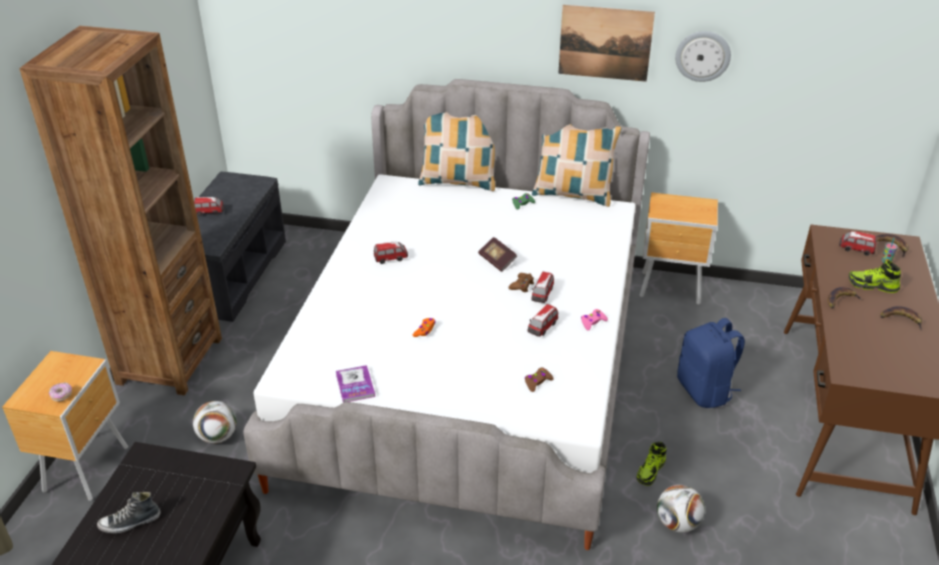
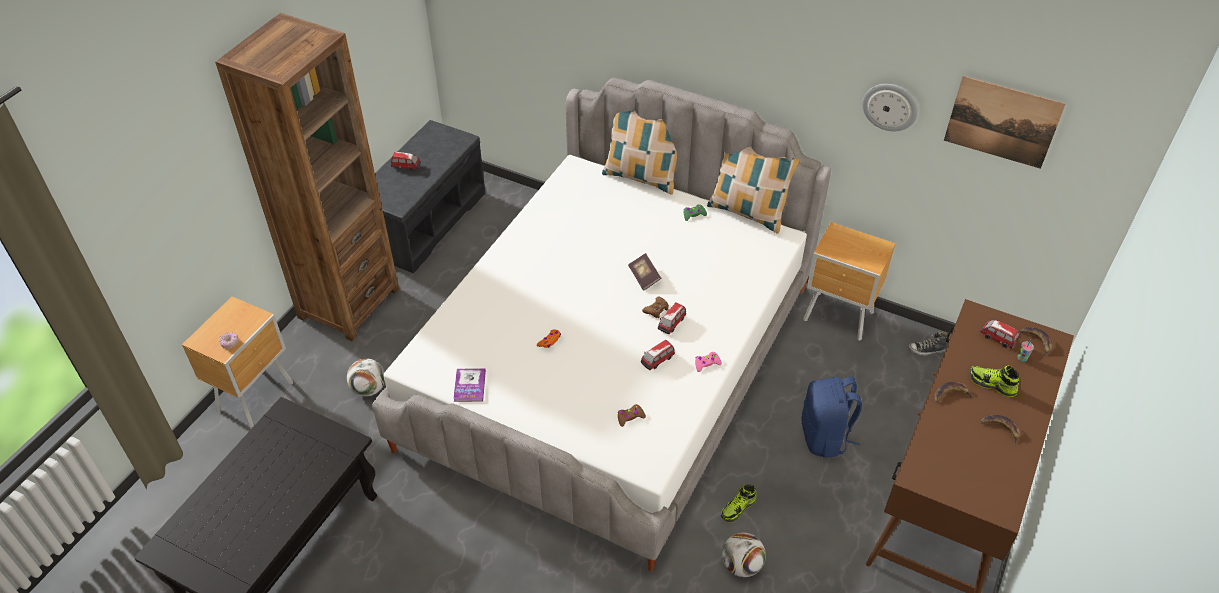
camera: 15 degrees right, 10 degrees up
shoe [97,492,160,533] -> shoe moved to [908,331,948,356]
toy car [374,242,408,264] -> none
picture [558,5,655,82] -> picture moved to [944,76,1066,169]

